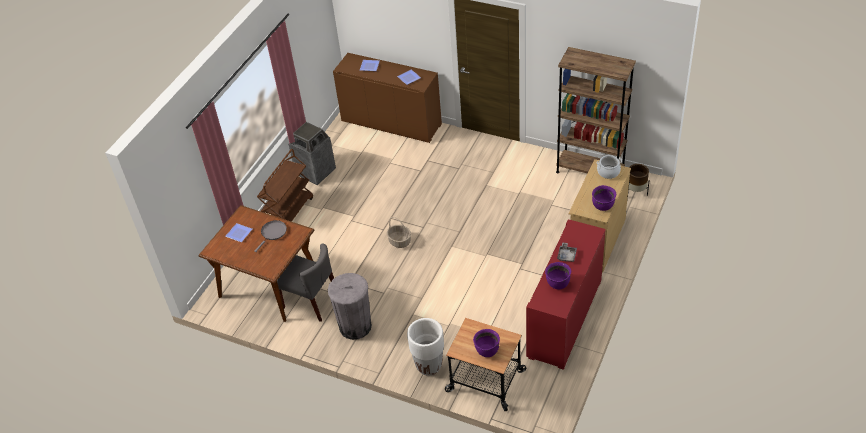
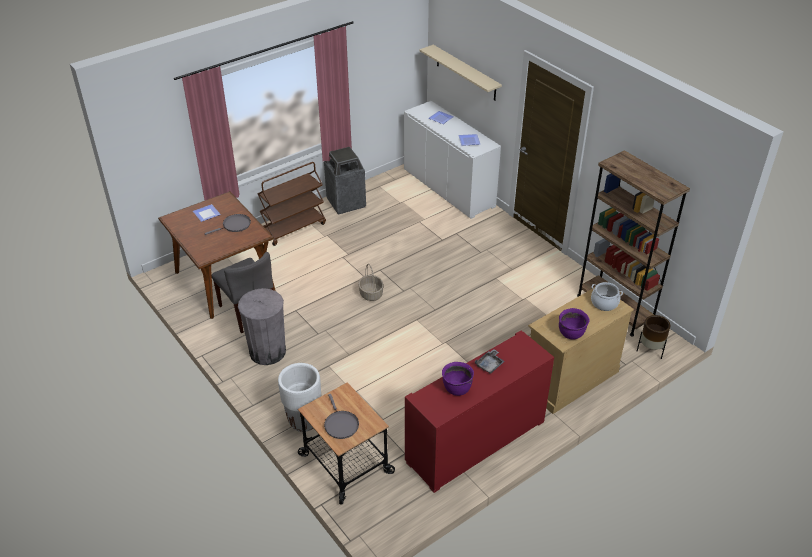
camera: 25 degrees right, 5 degrees down
brown cabinet [333,53,442,143] -> white cabinet [404,101,501,219]
purple cooking pot [473,329,500,357] -> grey frying pan [324,394,359,439]
none -> beige shelf [419,45,502,101]

